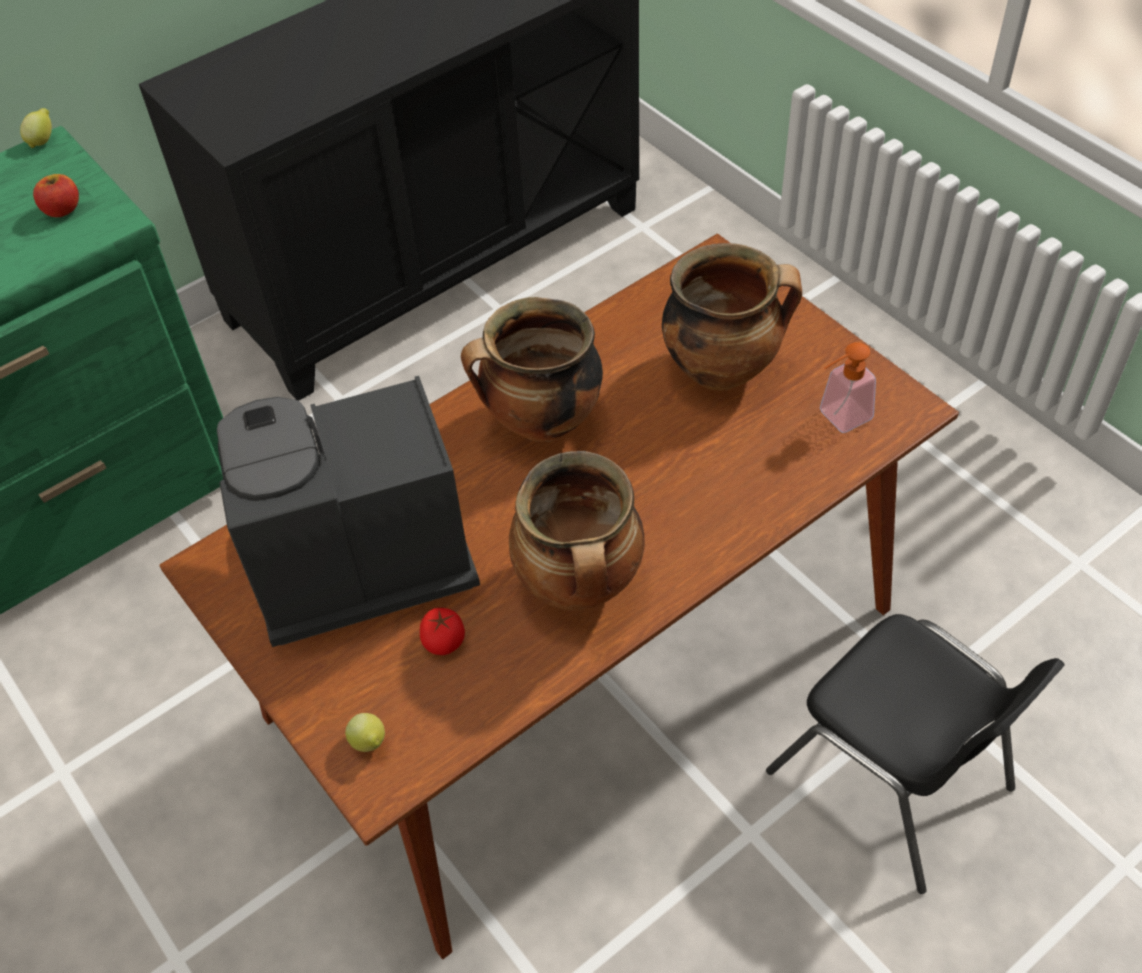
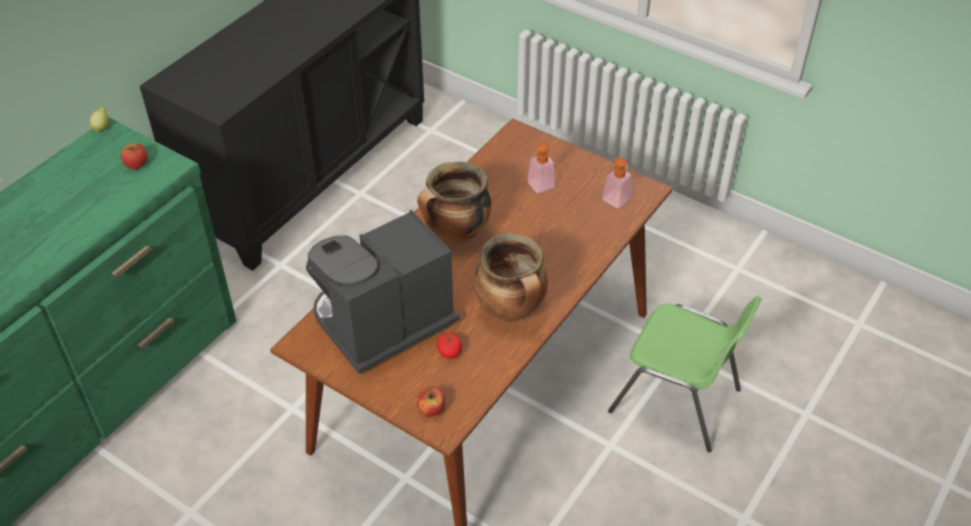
camera: 20 degrees left, 5 degrees down
lemon [345,713,385,752] -> apple [417,387,445,417]
cooking pot [662,243,802,390] -> soap dispenser [527,143,555,193]
black chair [766,614,1065,894] -> green chair [608,296,762,453]

